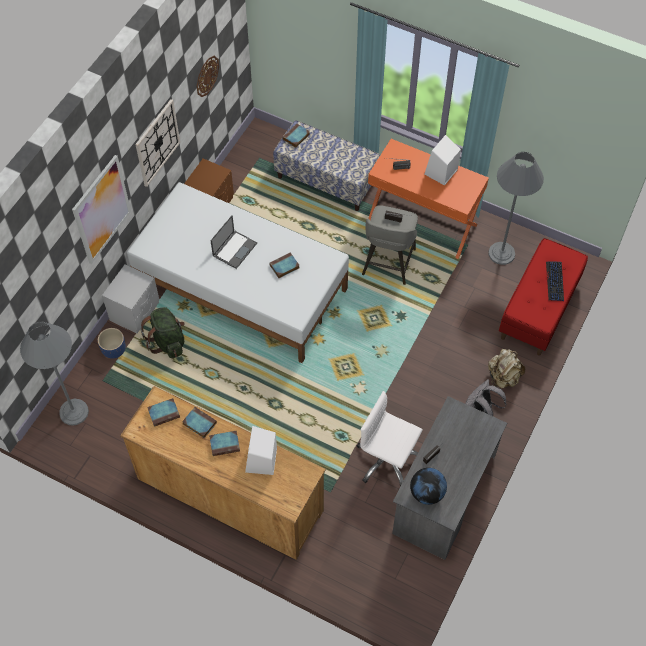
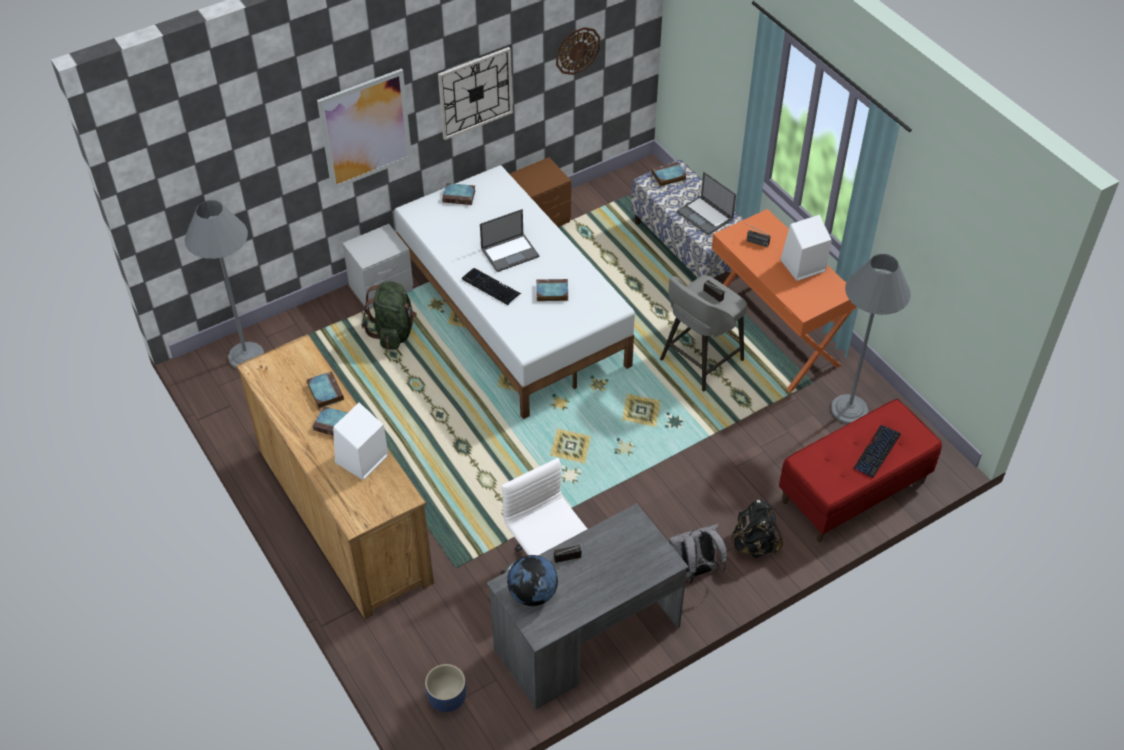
camera: 30 degrees right, 10 degrees down
blue planter [98,328,126,359] -> blue planter moved to [425,664,466,712]
book [147,398,180,427] -> book moved to [442,183,476,205]
beige backpack [488,349,525,388] -> black backpack [732,499,783,558]
none -> keyboard [462,268,521,306]
none -> laptop [677,172,736,235]

